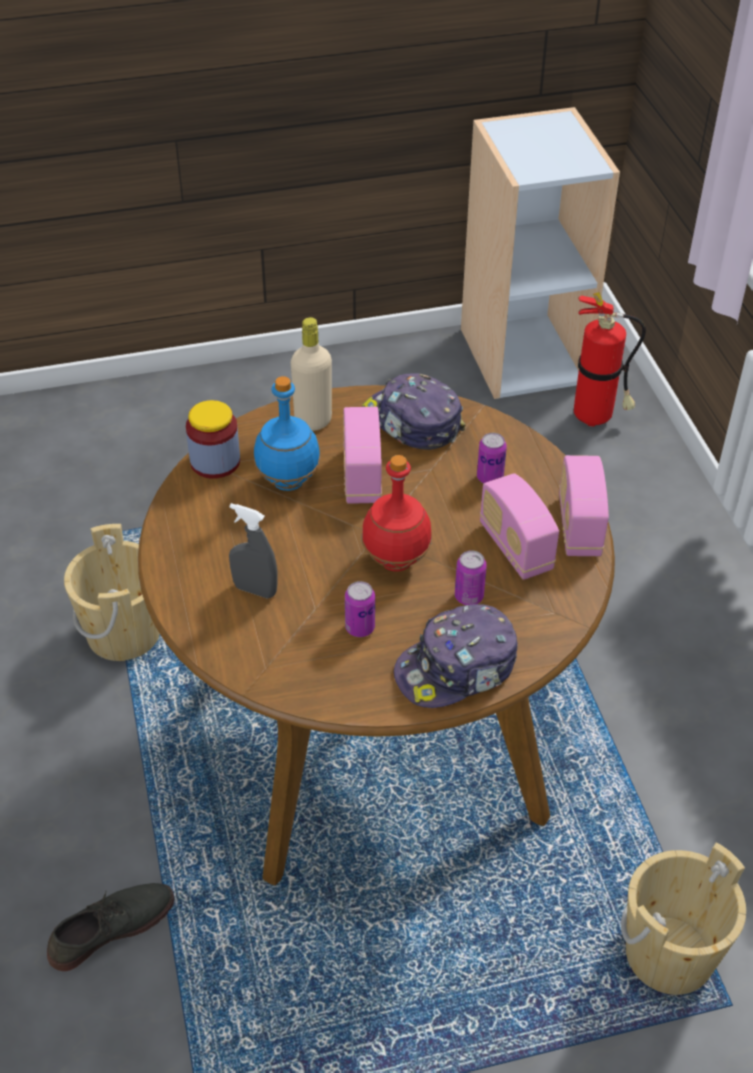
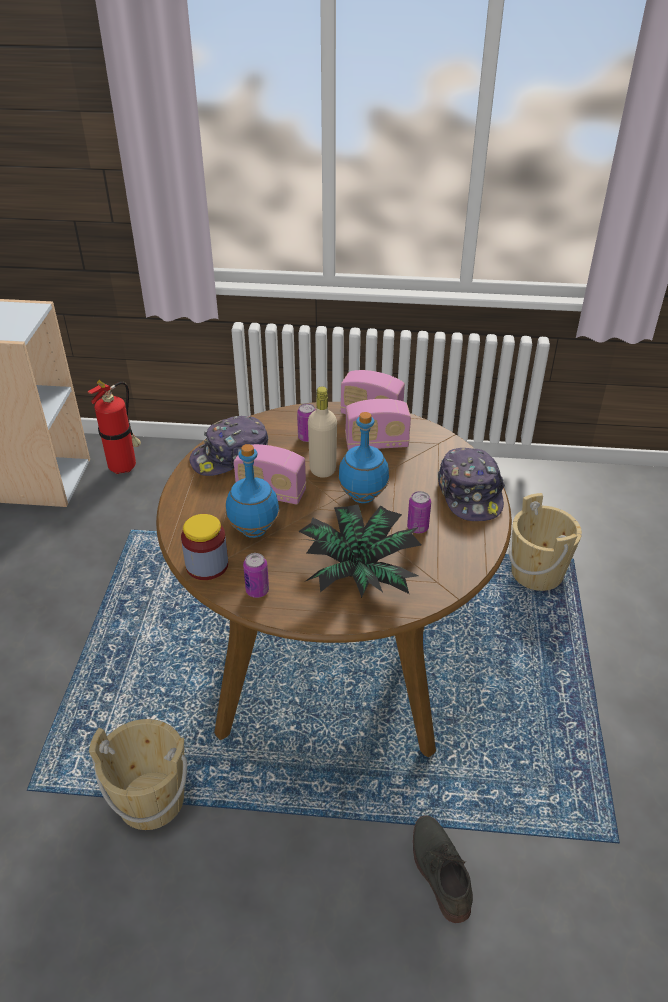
camera: 70 degrees left, 5 degrees down
grey spray bottle [229,503,278,599] -> potted plant [298,504,421,598]
beige bottle [291,317,332,431] -> beige bottle moved to [308,386,337,478]
red bottle [362,455,432,571] -> blue bottle [338,412,389,503]
can [455,550,487,605] -> can moved to [243,553,269,598]

